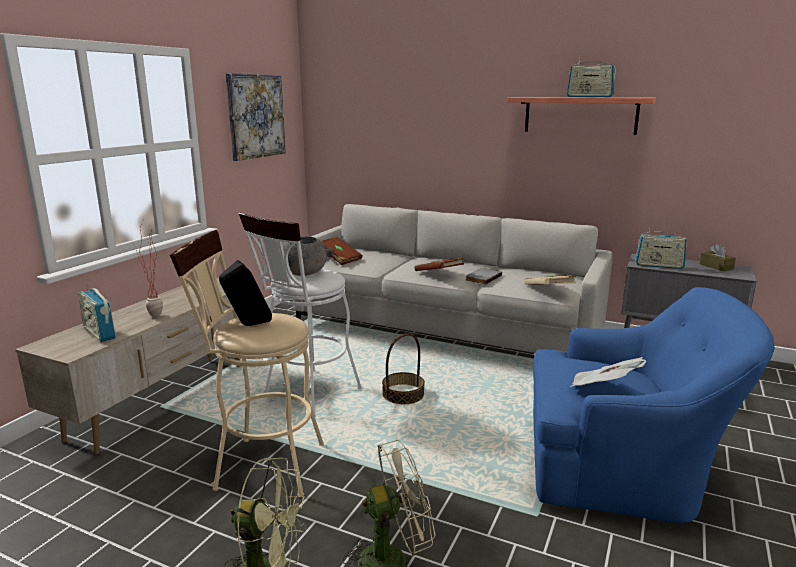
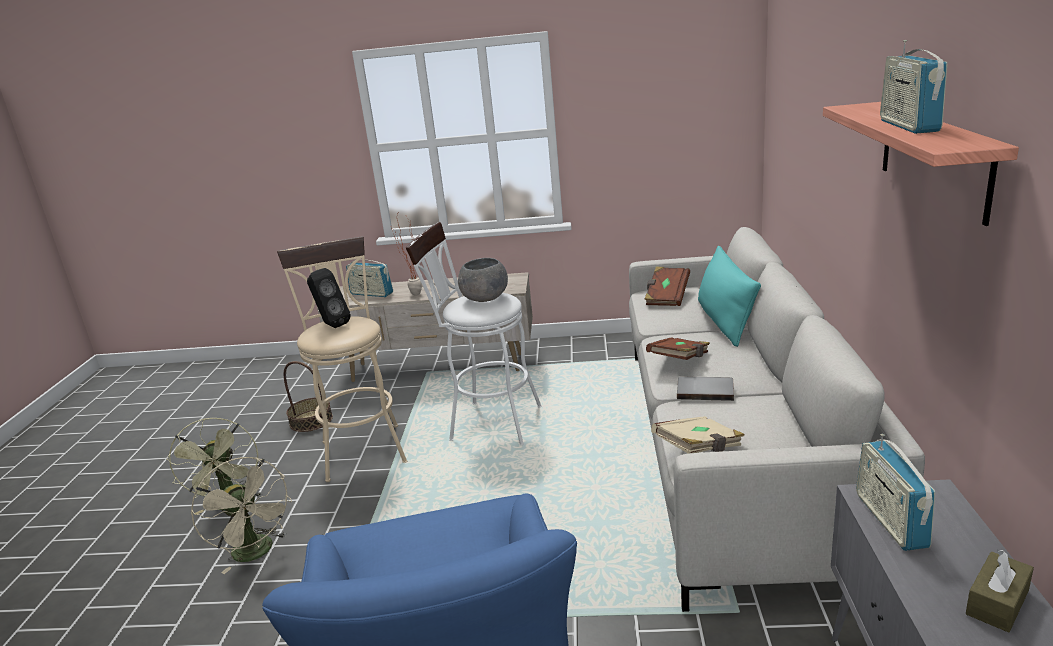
camera: 70 degrees right, 5 degrees up
radio [78,283,116,342] -> radio turned 90 degrees counterclockwise [346,259,393,297]
picture [226,73,286,161] -> none
basket [382,333,425,404] -> basket moved to [284,361,333,432]
newspaper [570,357,646,387] -> none
none -> turquoise pillow [698,246,761,347]

